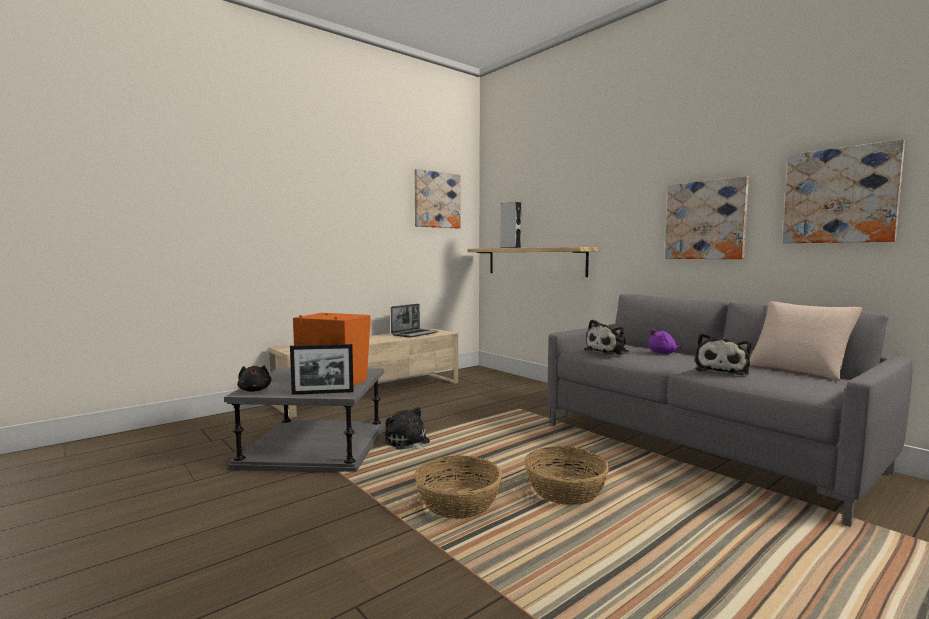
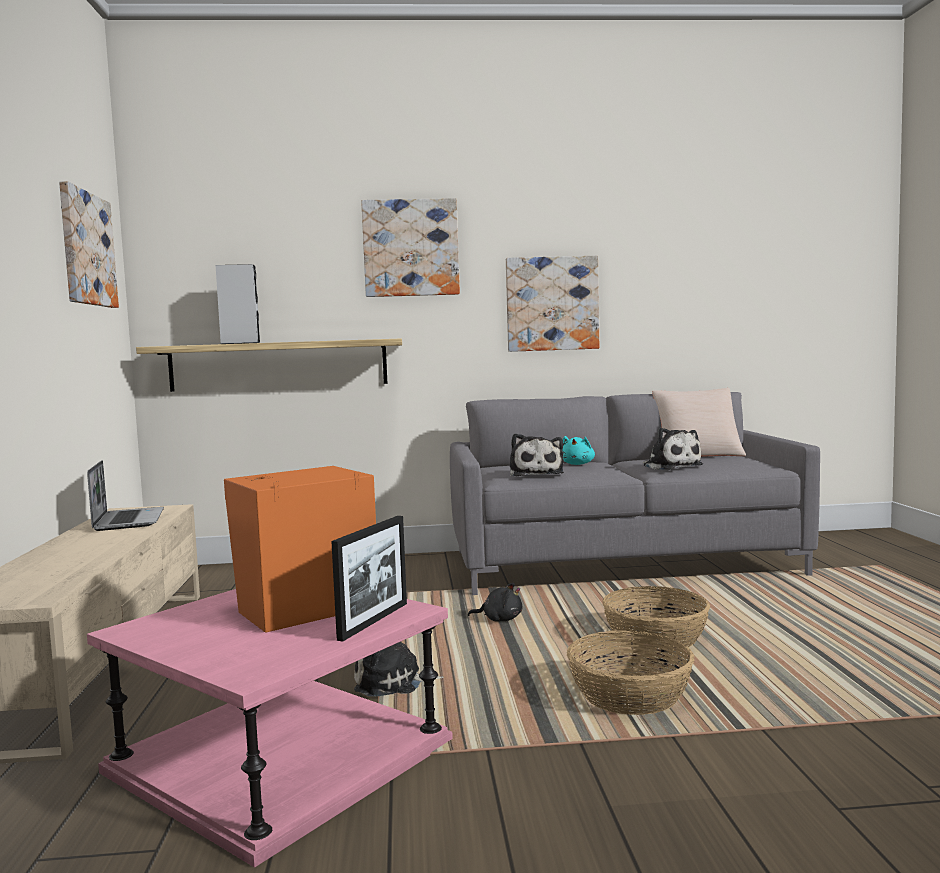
camera: 55 degrees left, 0 degrees up
grey side table [224,367,385,473] -> pink side table [87,589,453,868]
black plush toy [237,365,272,392] -> black plush toy moved to [468,583,522,622]
purple plush toy [648,329,682,354] -> turquoise plush toy [562,436,595,465]
picture [782,139,905,243] -> picture moved to [361,198,460,297]

